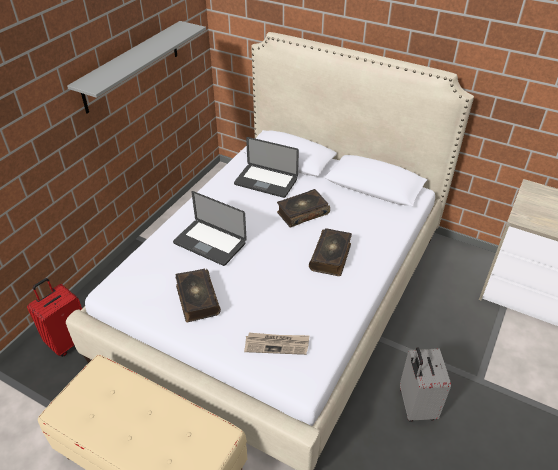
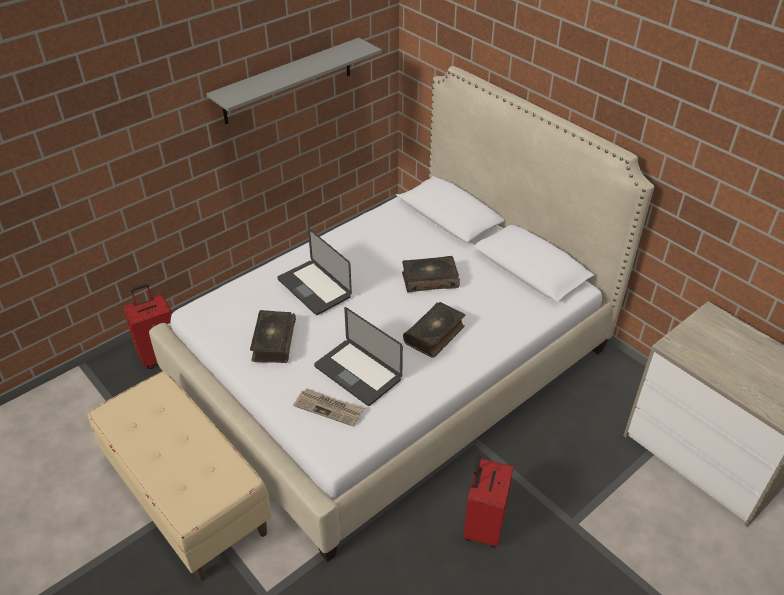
camera: 20 degrees right, 0 degrees up
laptop [234,137,299,198] -> laptop moved to [314,307,403,406]
grey suitcase [400,347,451,422] -> red suitcase [463,455,514,548]

